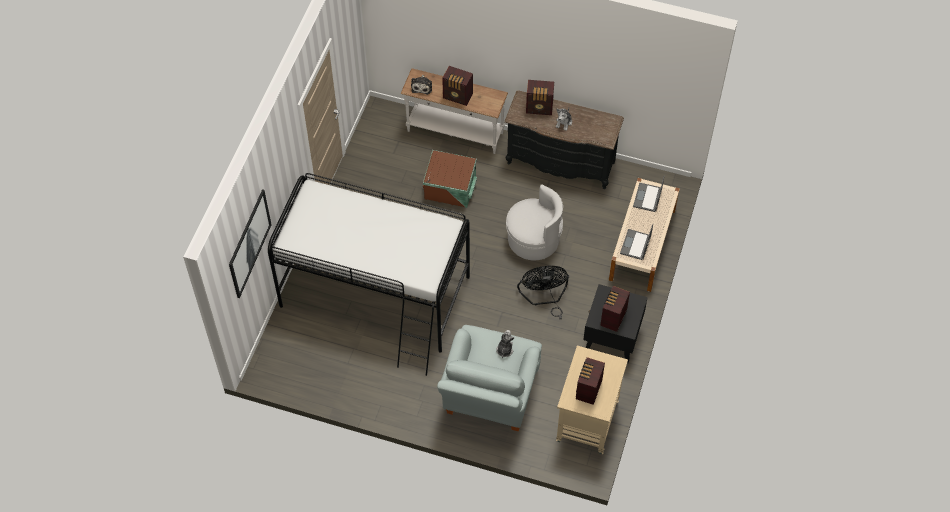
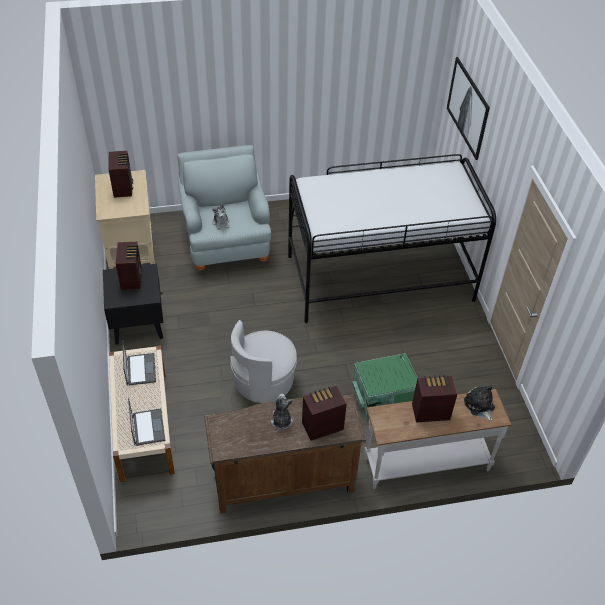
camera: 150 degrees right, 10 degrees down
brown storage box [423,150,477,208] -> green storage box [352,353,418,420]
black fan [517,266,569,319] -> none

